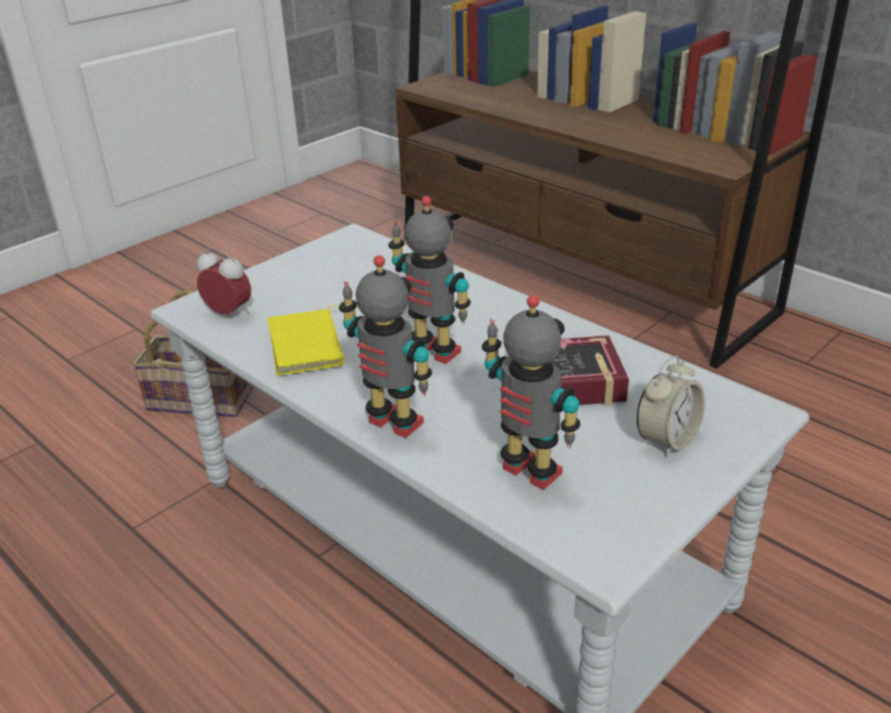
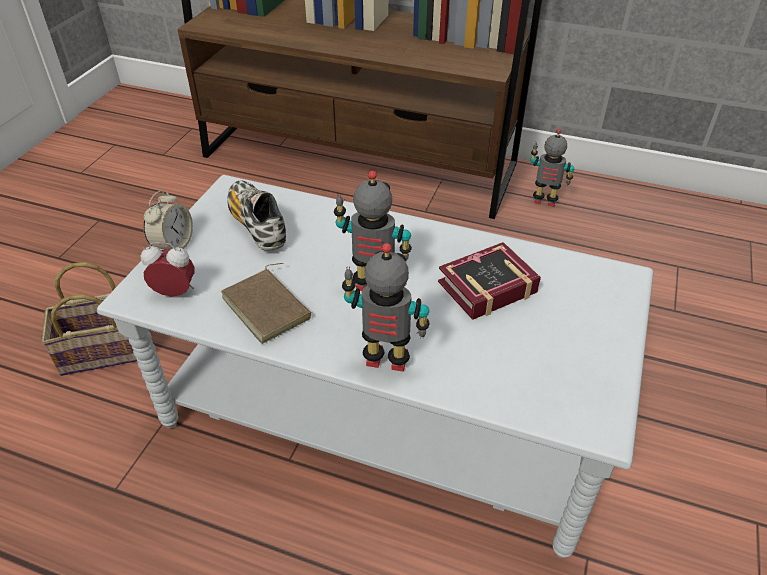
camera: 25 degrees left, 10 degrees up
yellow book [267,305,344,376] -> brown book [221,263,311,344]
toy robot [482,295,580,490] -> toy robot moved to [530,129,574,206]
alarm clock [637,355,705,457] -> alarm clock moved to [144,190,193,249]
none -> shoe [227,180,286,251]

